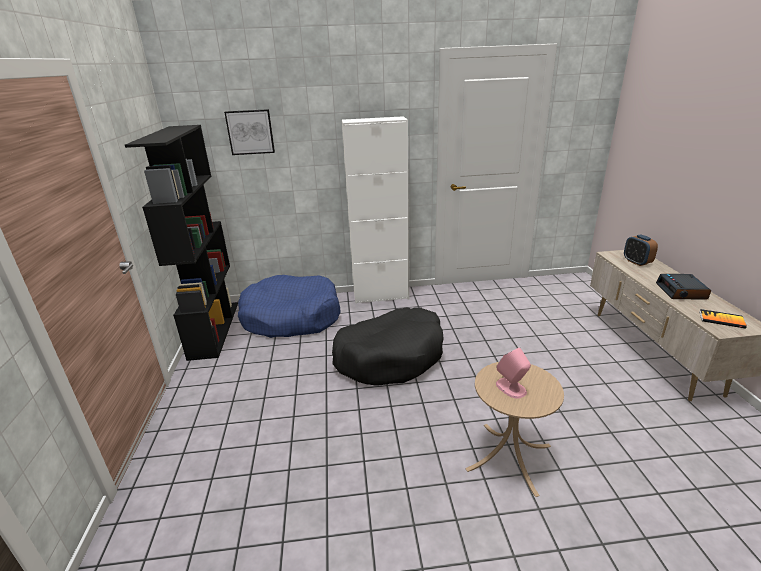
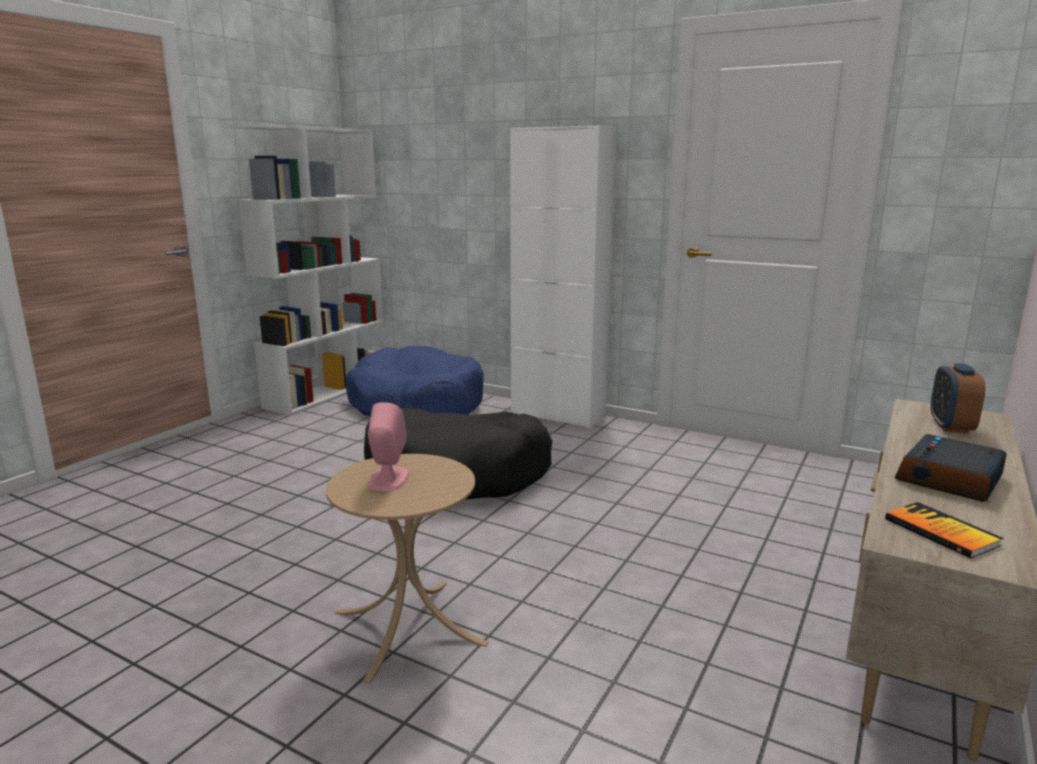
camera: 35 degrees right, 10 degrees down
black bookcase [125,125,238,361] -> white bookcase [230,123,383,416]
picture [224,109,275,155] -> none

